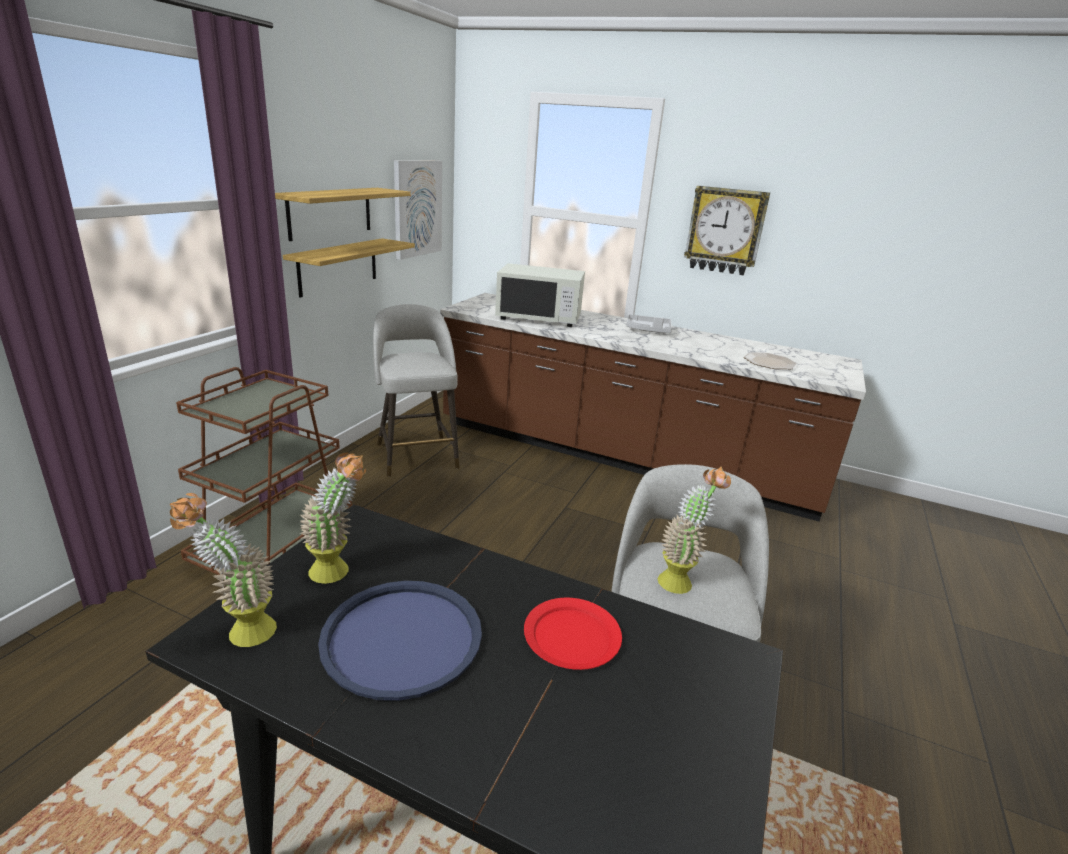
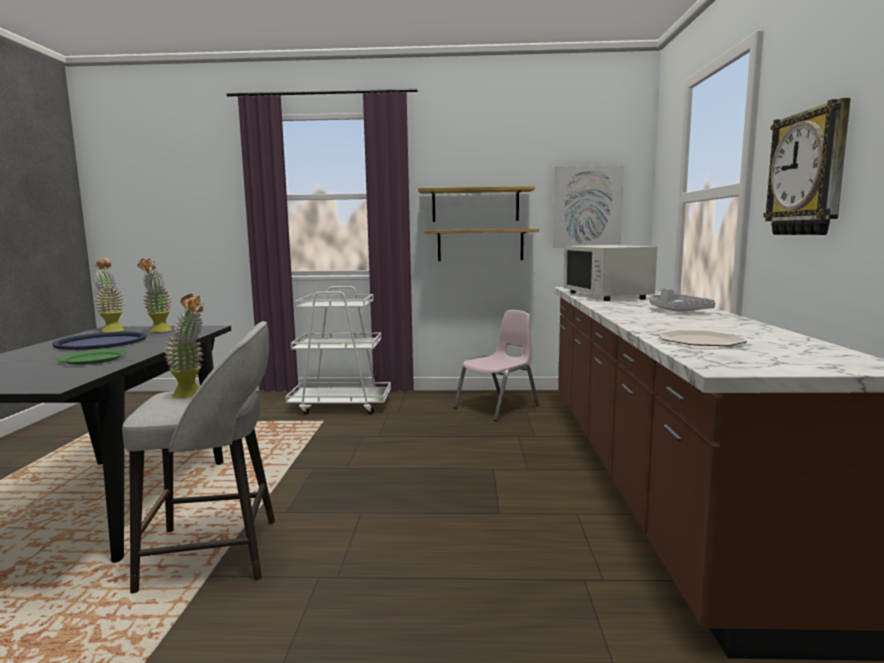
camera: 70 degrees right, 15 degrees down
brown cart [176,367,352,575] -> white cart [285,286,391,415]
grey stool [373,304,459,477] -> pink chair [453,310,539,421]
red plate [524,598,622,670] -> green plate [57,349,127,365]

